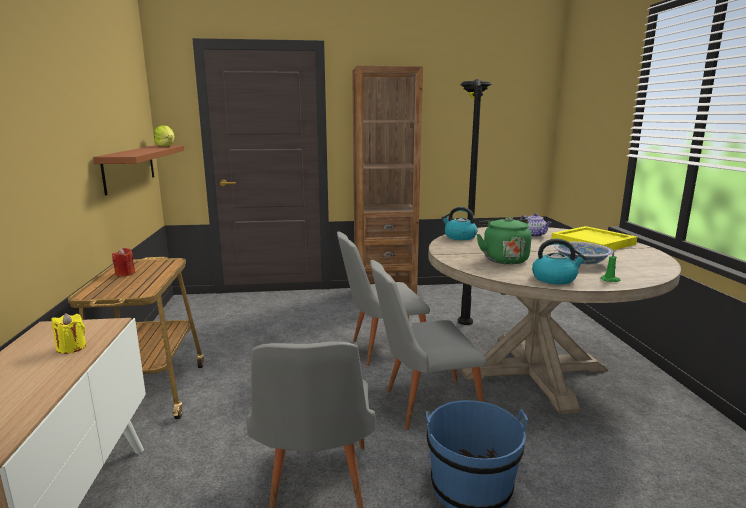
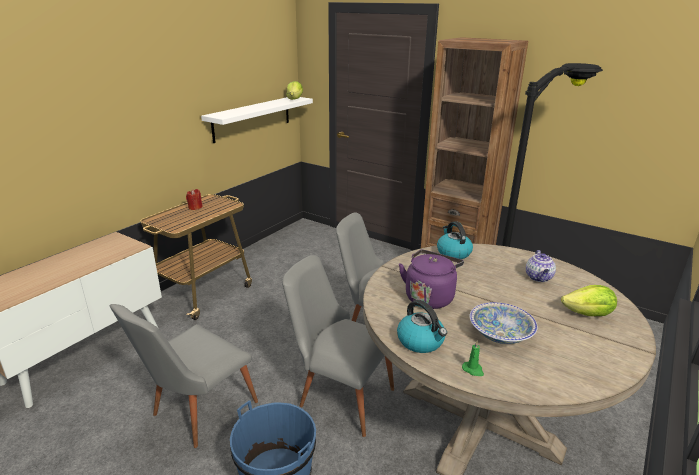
camera: 40 degrees right, 10 degrees up
yellow candle [52,313,86,354] -> none
brown shelf [93,145,184,195] -> white shelf [201,97,313,143]
green kettle [477,217,532,264] -> purple kettle [399,250,464,309]
yellow tray [551,226,637,250] -> lettuce [561,285,617,316]

